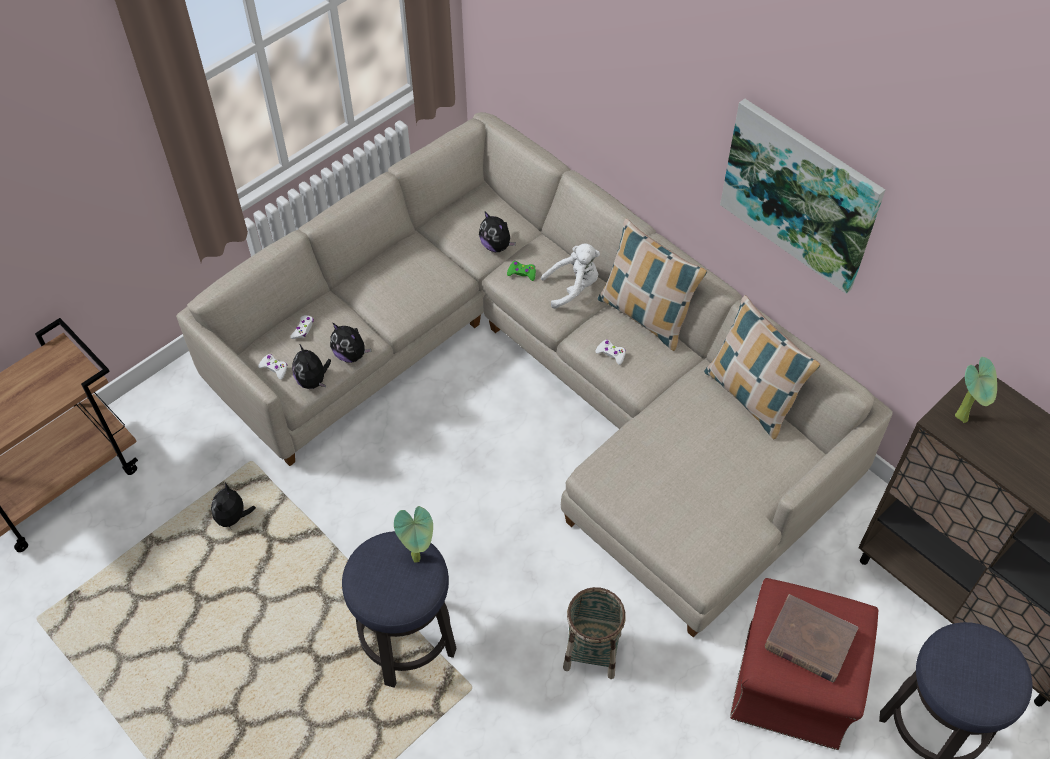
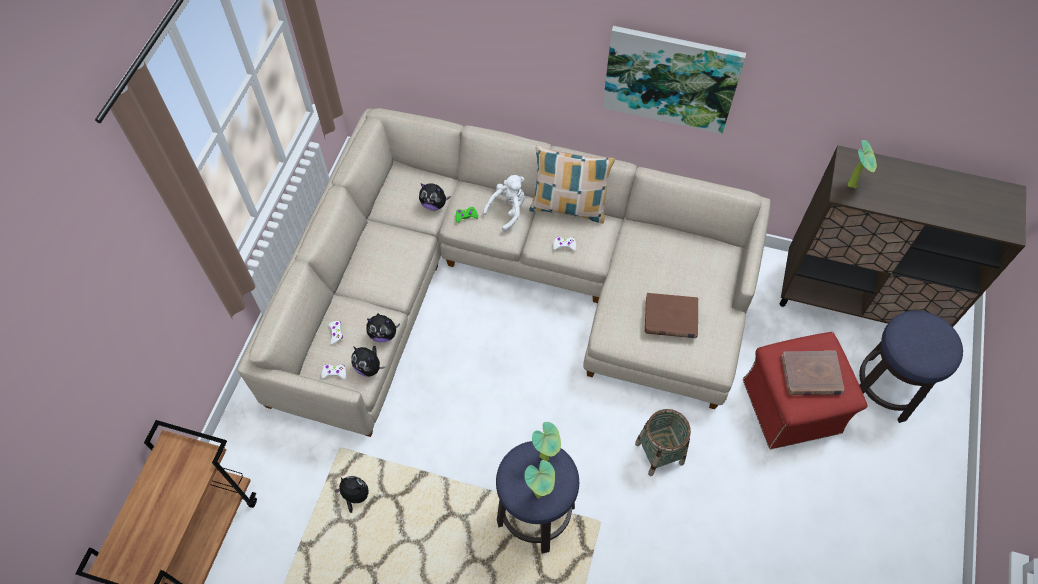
camera: 30 degrees left, 5 degrees up
plush toy [211,483,256,531] -> plush toy turned 135 degrees clockwise [335,476,369,513]
pillow [704,295,821,439] -> none
none -> potted plant [524,460,555,498]
none -> brown book [645,293,698,338]

